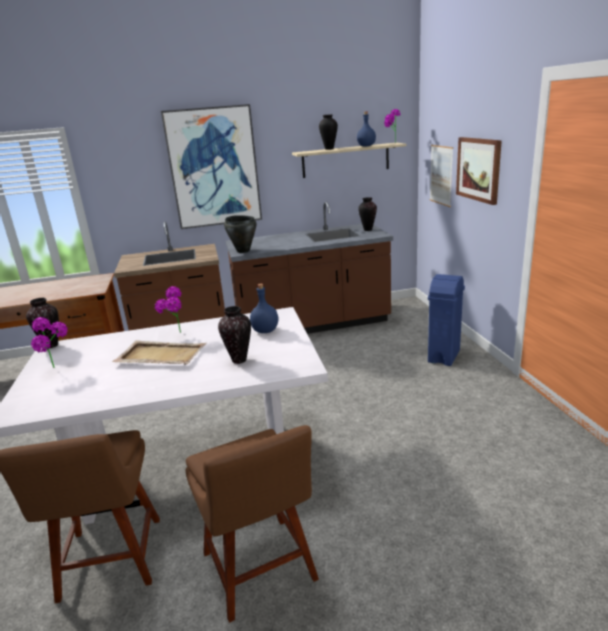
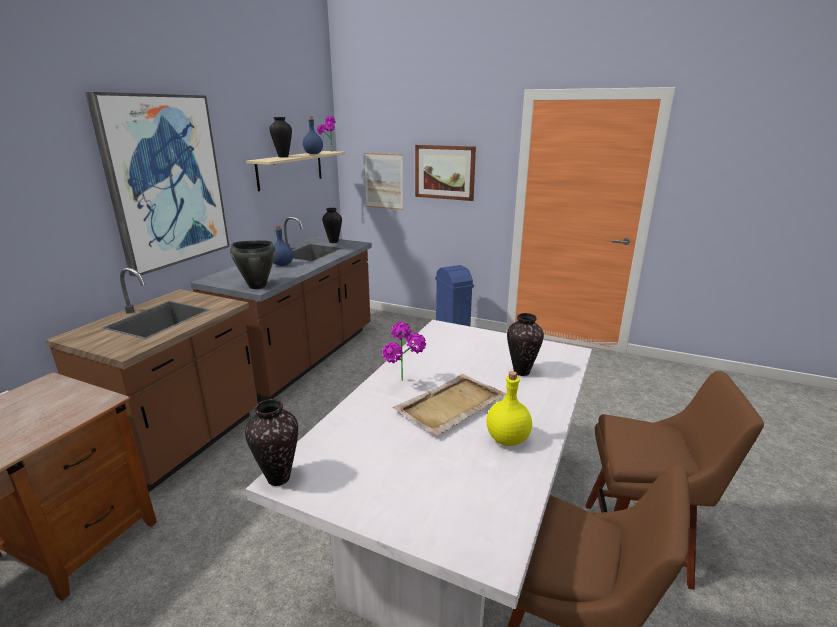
camera: 55 degrees left, 0 degrees up
potted plant [31,317,68,368] -> none
blue bottle [250,284,278,333] -> blue bottle moved to [273,226,293,266]
none -> yellow bottle [487,371,532,446]

